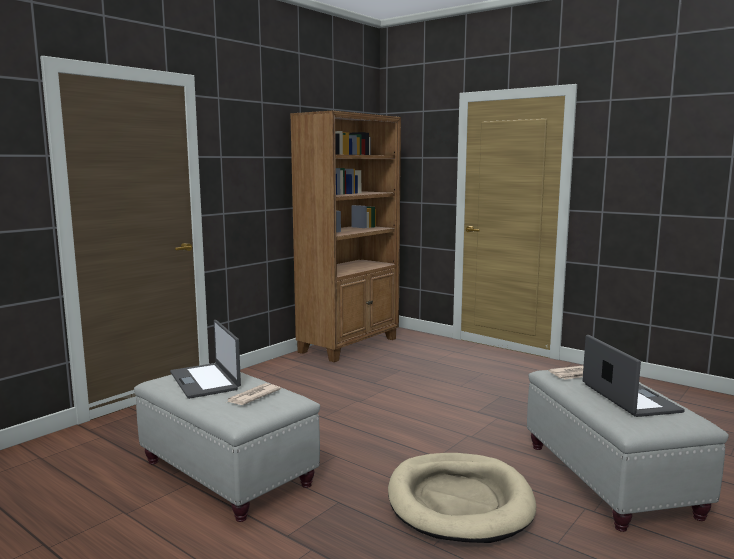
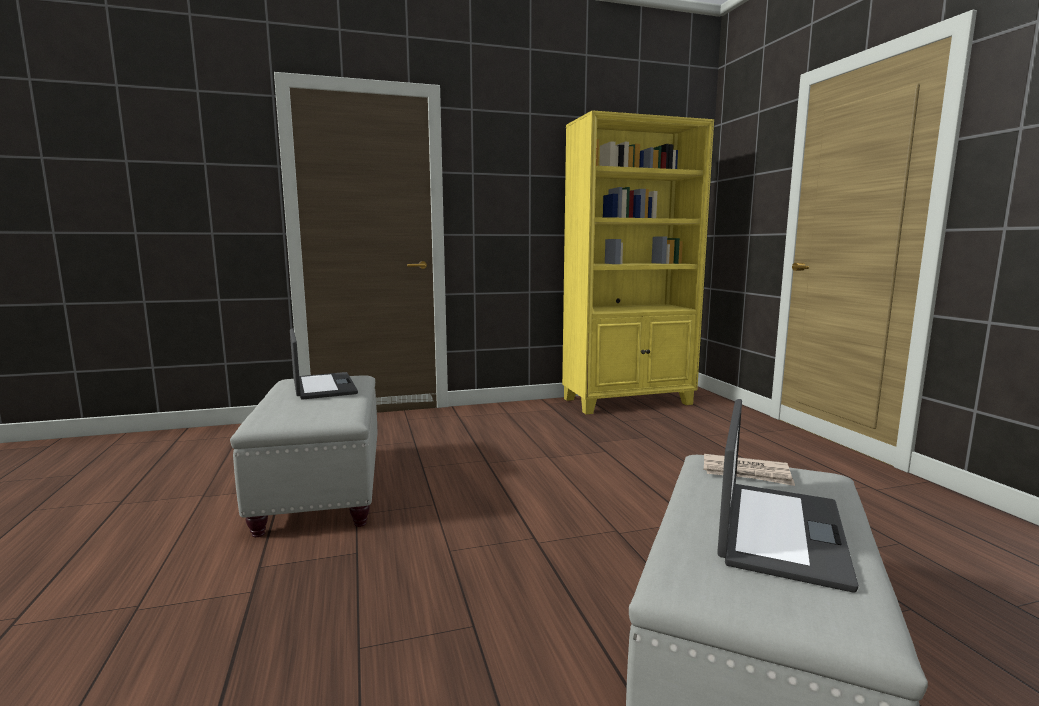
camera: 35 degrees right, 0 degrees up
laptop [170,320,241,399] -> laptop turned 150 degrees clockwise [290,329,358,400]
newspaper [227,383,281,405] -> none
brown bookcase [290,111,401,362] -> yellow bookcase [562,110,714,414]
beige dog bed [388,453,536,543] -> none

